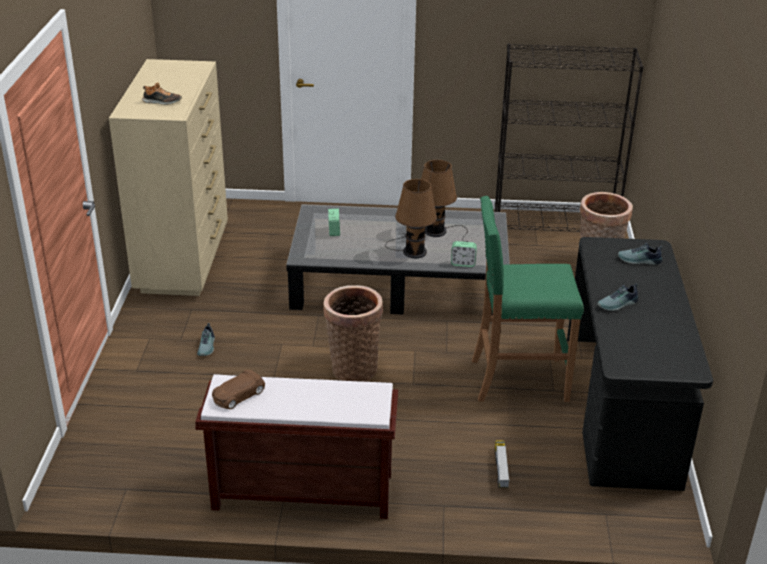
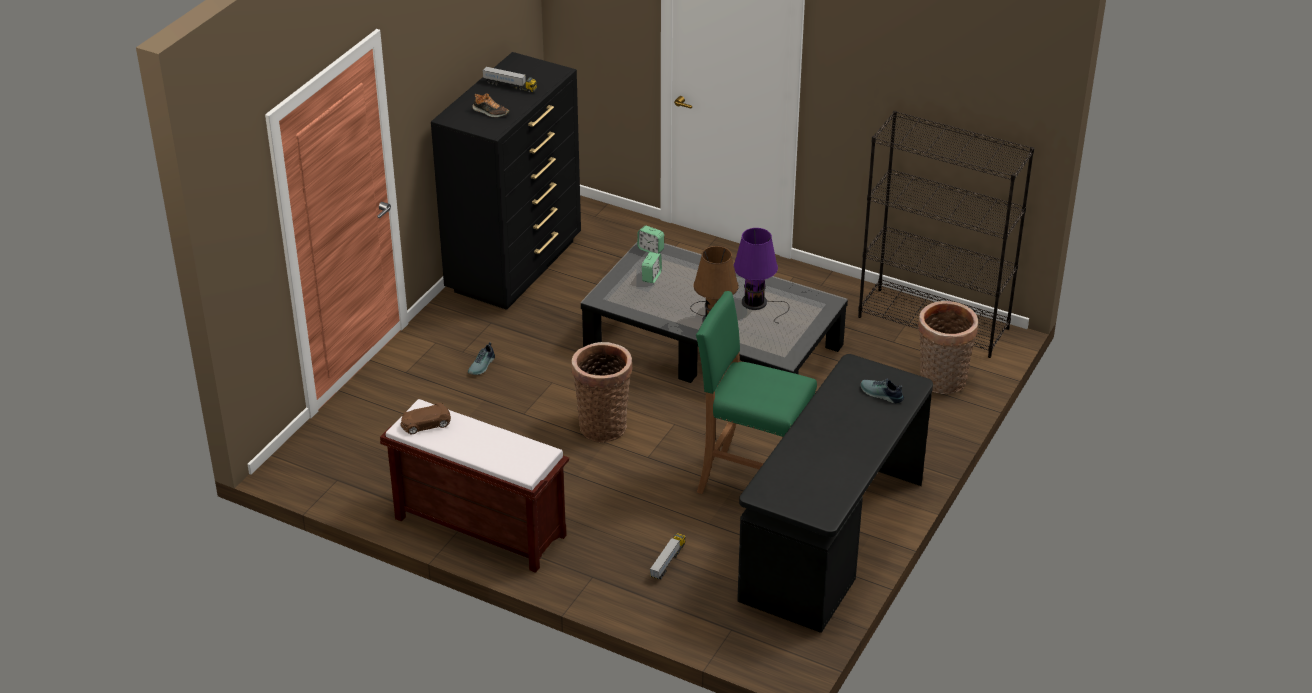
camera: 25 degrees right, 5 degrees up
beige dresser [109,59,228,296] -> black dresser [431,52,581,310]
brown table lamp [421,160,468,242] -> purple table lamp [734,228,789,323]
alarm clock [451,241,477,267] -> alarm clock moved to [637,226,664,253]
shoe [597,283,638,311] -> none
none -> toy truck [482,66,537,92]

